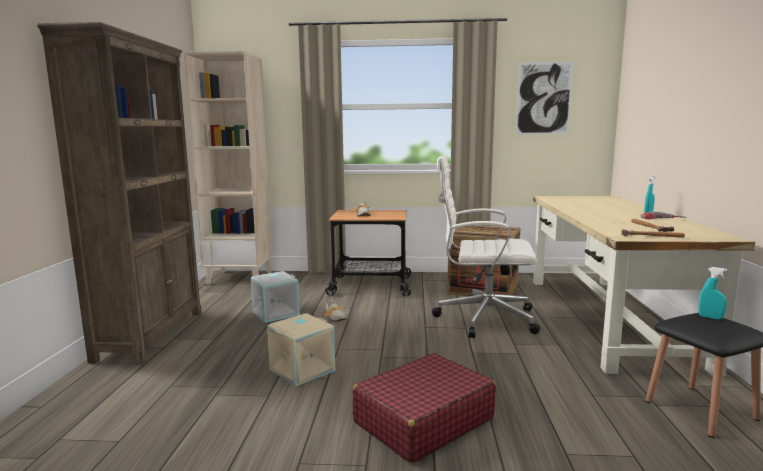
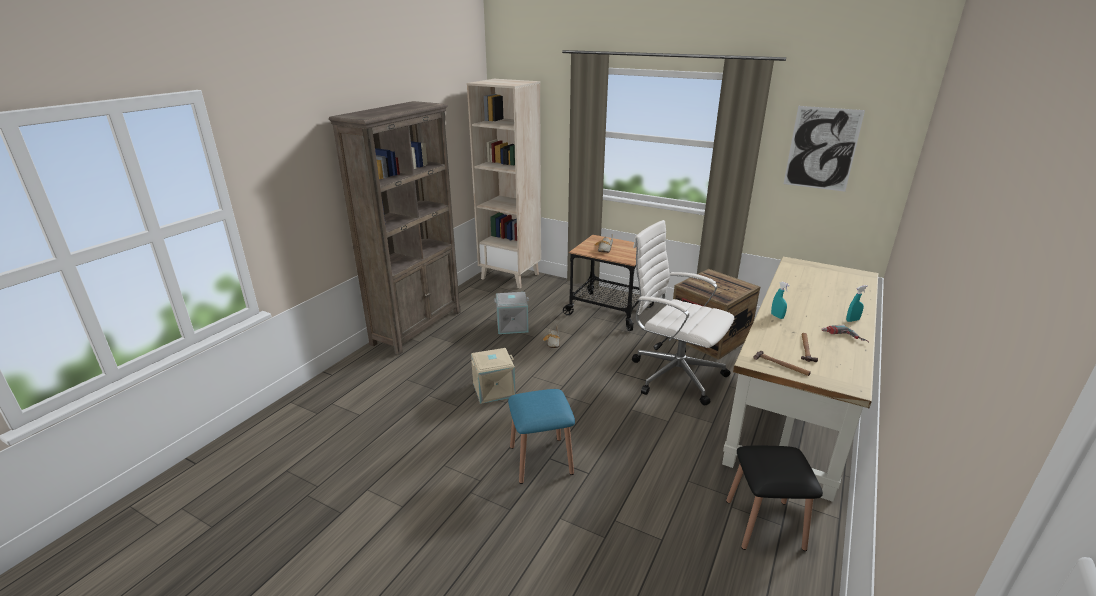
camera: 25 degrees right, 15 degrees up
red suitcase [352,353,496,463] -> blue stool [508,389,575,484]
turquoise spray bottle [698,267,728,319] -> turquoise spray bottle moved to [771,281,790,319]

